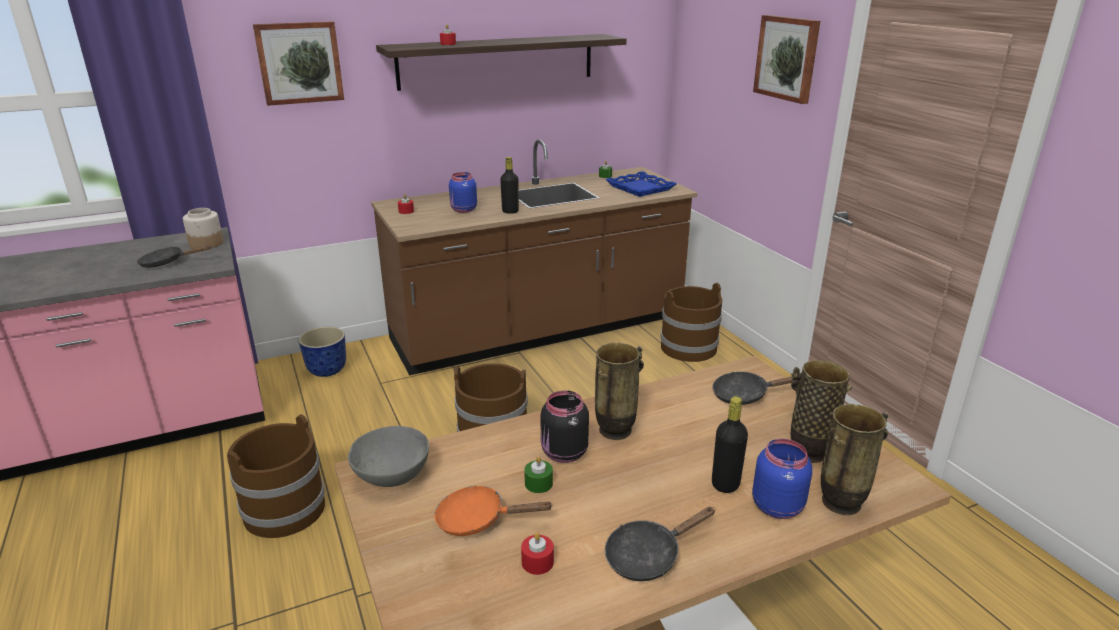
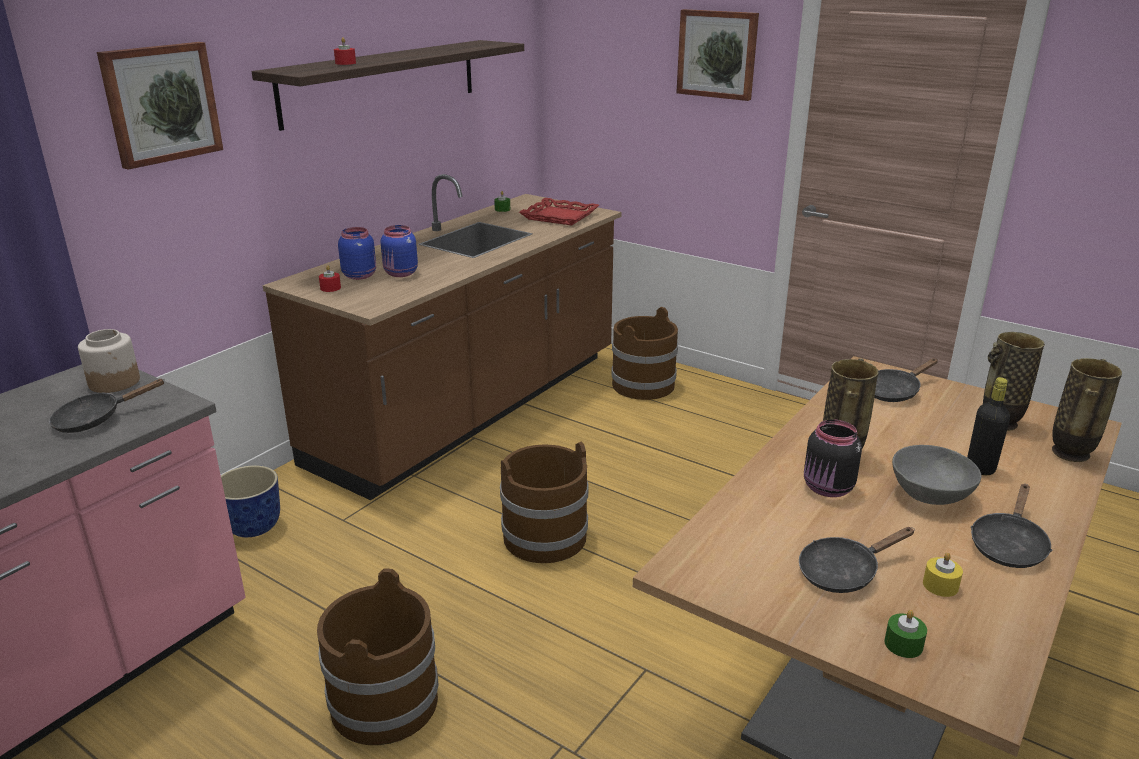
camera: 30 degrees left, 0 degrees up
grey bowl [348,426,429,487] -> grey bowl moved to [892,445,982,505]
orange frying pan [434,485,552,536] -> black frying pan [799,527,915,593]
black bottle [500,157,519,214] -> none
red candle [521,532,554,575] -> yellow candle [923,553,963,597]
green candle [524,456,553,493] -> green candle moved to [884,610,927,658]
blue tray [605,171,677,197] -> red tray [519,198,599,225]
blue jar [752,439,812,519] -> blue jar moved to [338,227,376,280]

